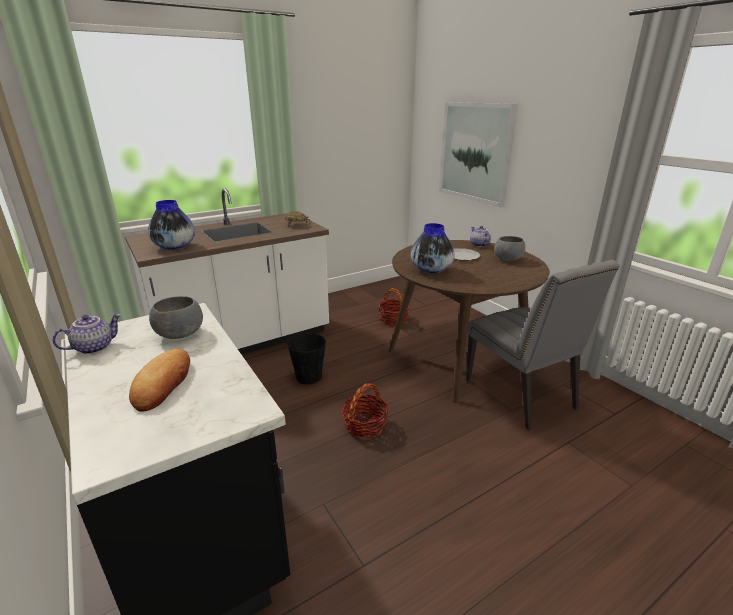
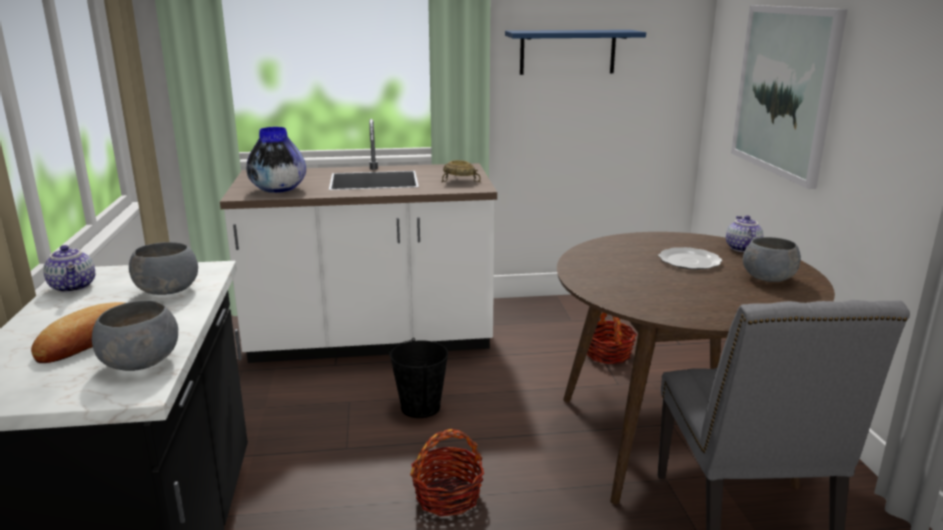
camera: 25 degrees right, 5 degrees down
teapot [52,314,121,354] -> teapot turned 75 degrees clockwise [43,245,95,293]
vase [411,223,455,273] -> none
none -> grey bowl [92,300,178,371]
none -> blue shelf [505,30,646,75]

